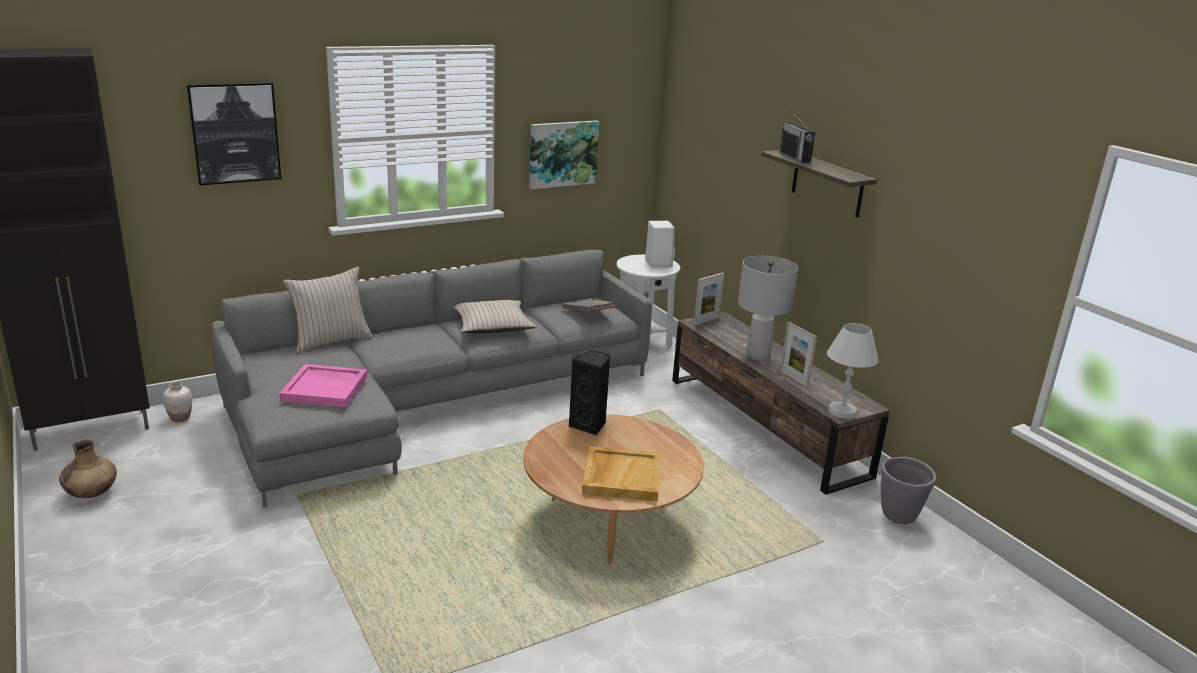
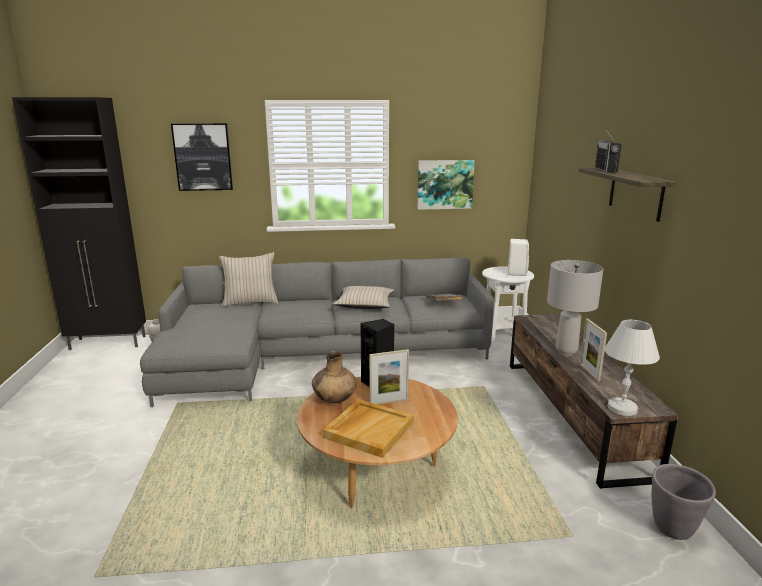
camera: 25 degrees right, 5 degrees down
brown vase [59,440,117,498] -> brown vase moved to [312,351,357,403]
pink tray [279,364,367,408] -> none
picture frame [694,273,724,325] -> picture frame moved to [369,349,409,405]

